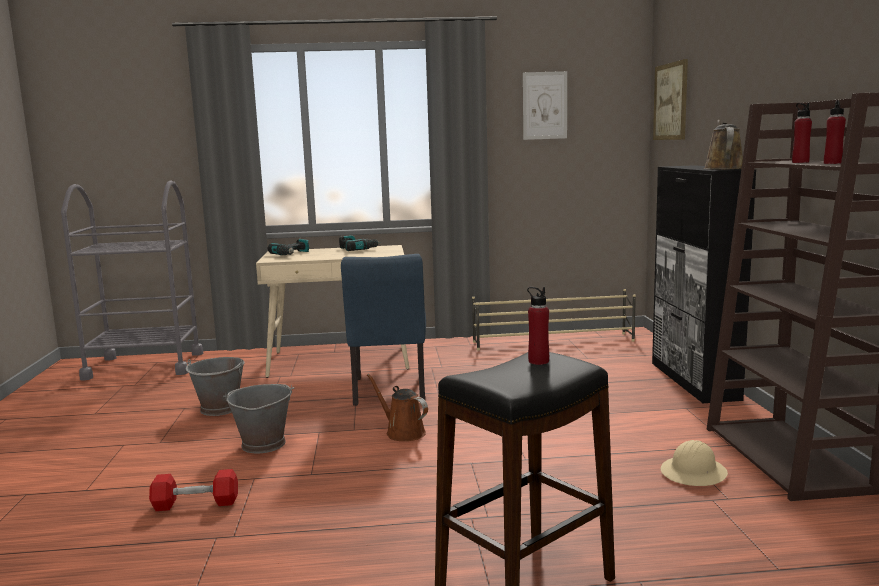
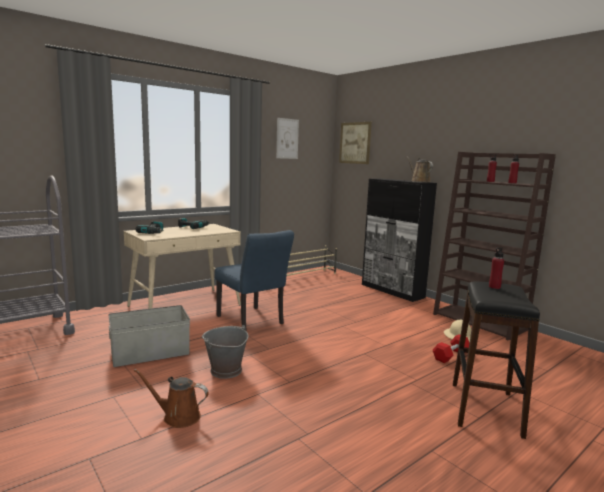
camera: 35 degrees left, 0 degrees up
red dumbbell [149,469,238,511] -> red dumbbell moved to [433,334,469,363]
grey bucket [186,357,244,416] -> grey storage box [108,305,190,367]
brown watering can [367,374,428,441] -> brown watering can moved to [134,369,209,428]

